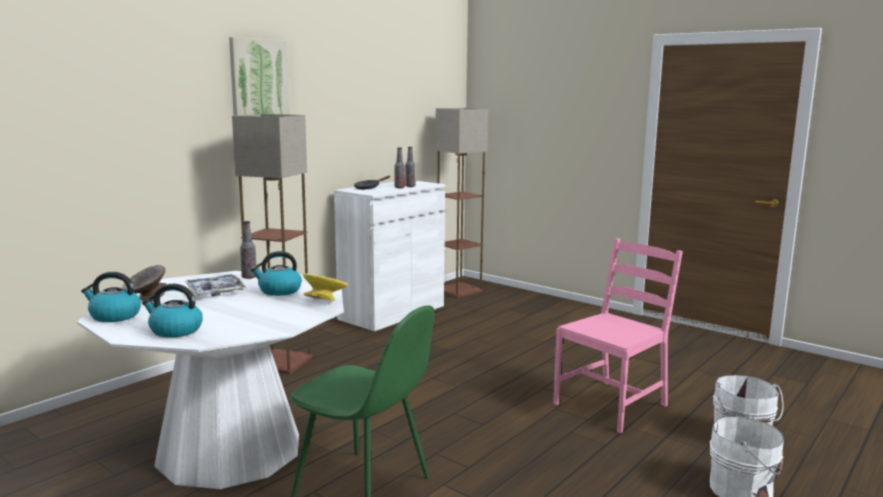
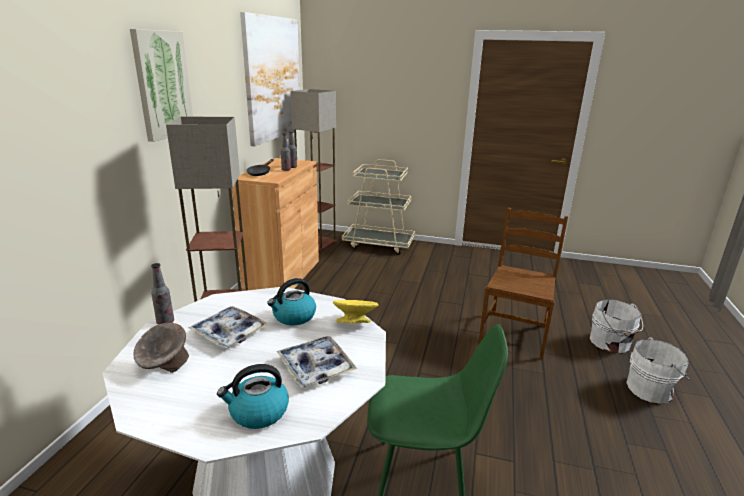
camera: 25 degrees left, 10 degrees up
kettle [81,272,141,322] -> none
bottle [240,221,256,279] -> bottle moved to [151,263,174,324]
white cabinet [334,181,445,331] -> brown cabinet [232,158,319,290]
pink chair [553,238,683,433] -> brown chair [478,208,568,360]
none -> picture [240,12,300,146]
none -> tray [277,336,357,388]
none -> beige cart [342,159,415,255]

